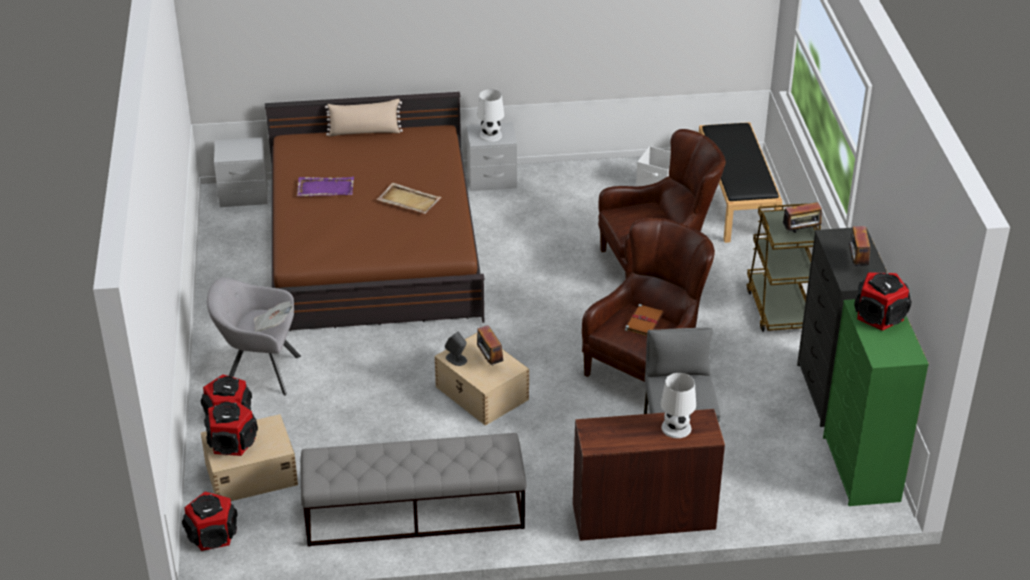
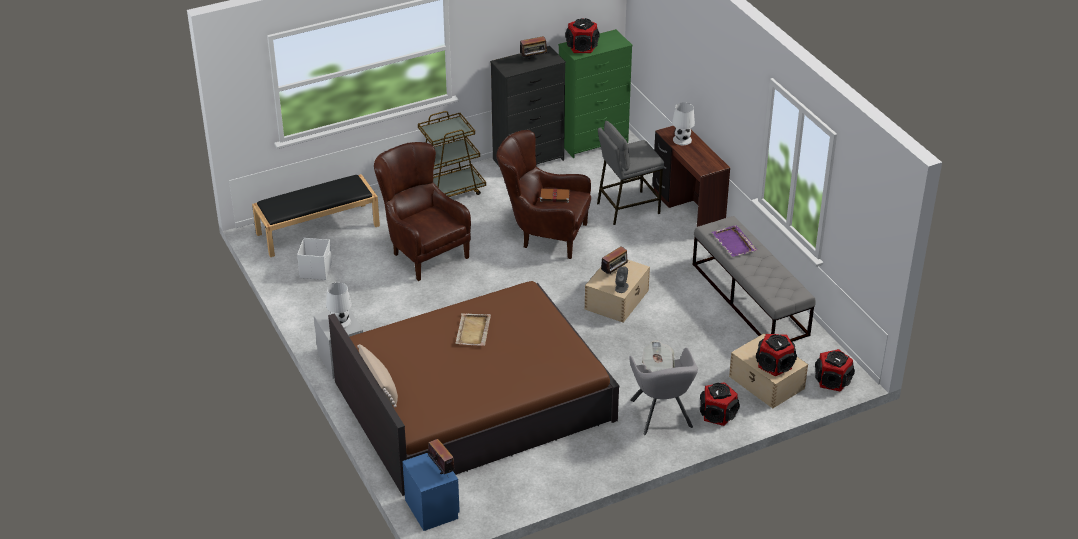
camera: 110 degrees left, 0 degrees up
grey nightstand [214,138,267,207] -> blue nightstand [402,453,460,531]
purple tray [297,177,354,196] -> purple tray moved to [711,225,757,257]
radio [783,202,823,233] -> radio moved to [428,439,454,474]

